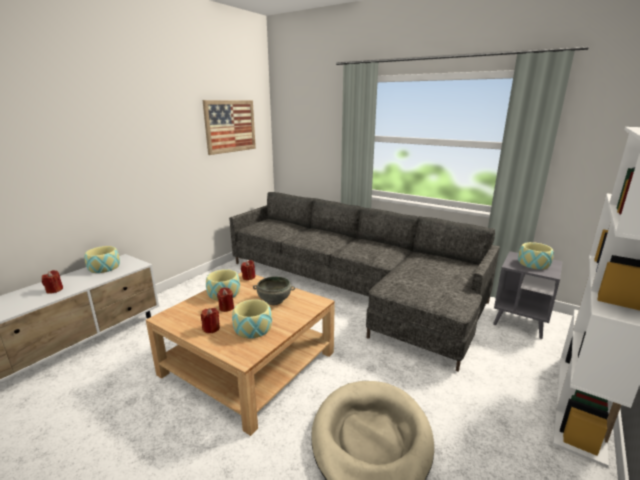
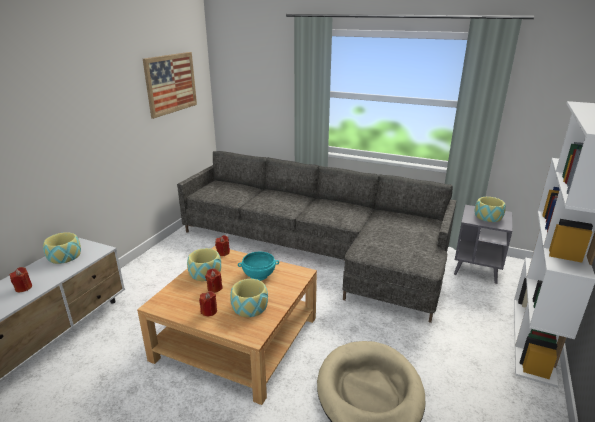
camera: 10 degrees left, 5 degrees up
grey bowl [253,276,295,305] -> turquoise bowl [238,252,279,281]

